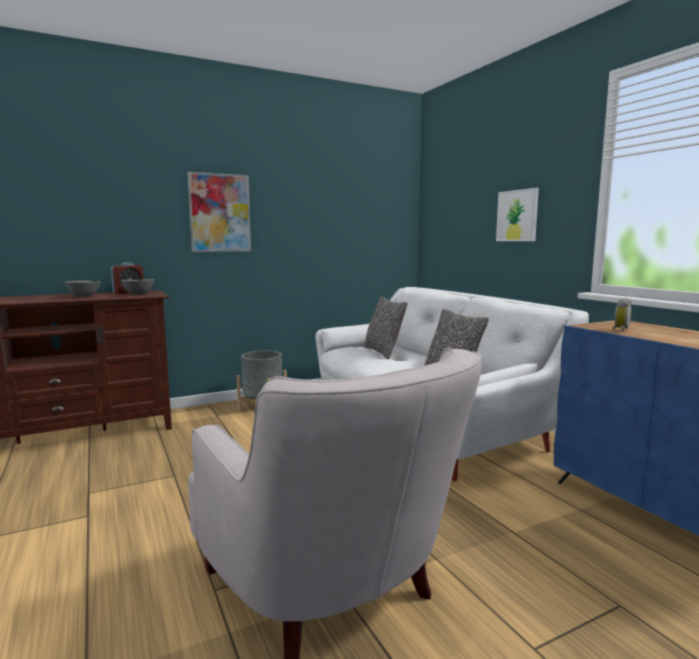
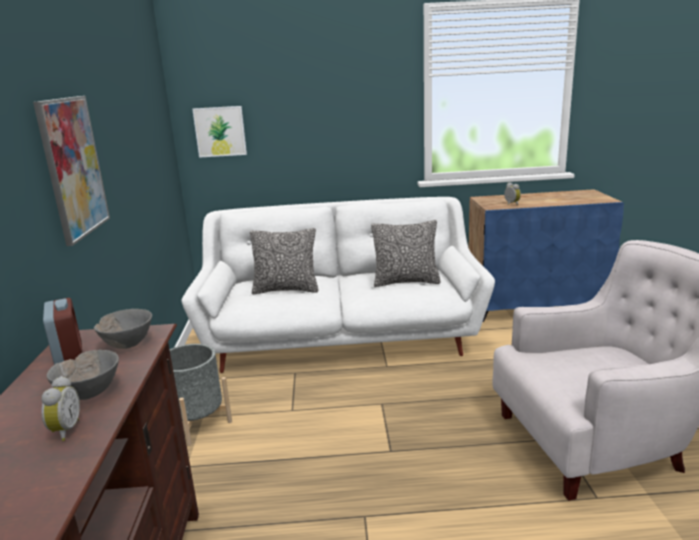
camera: 65 degrees left, 10 degrees up
picture [496,188,539,241] -> picture moved to [192,106,247,158]
none -> alarm clock [41,376,80,441]

